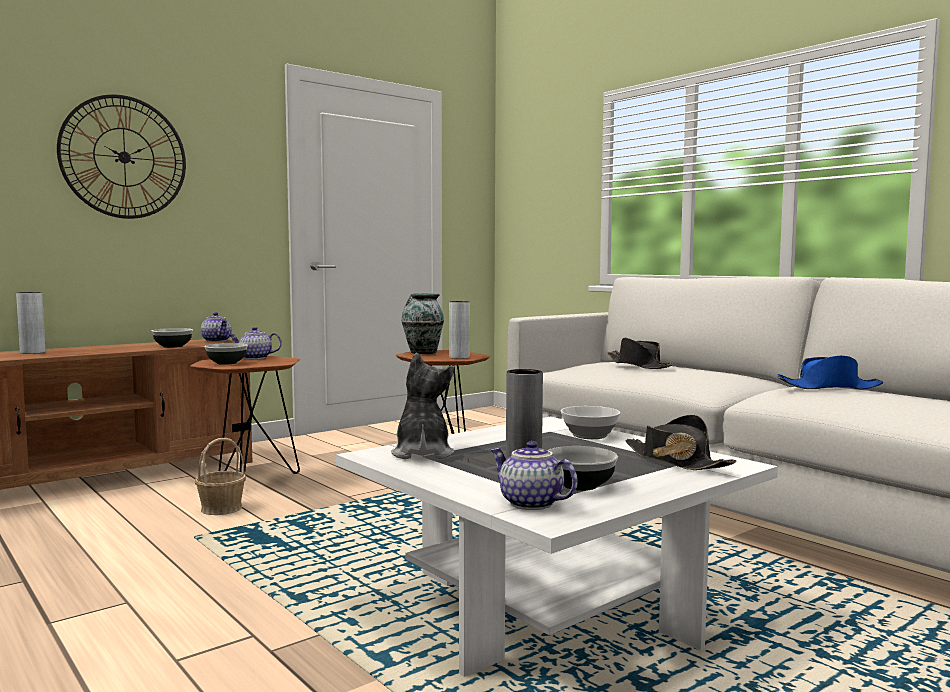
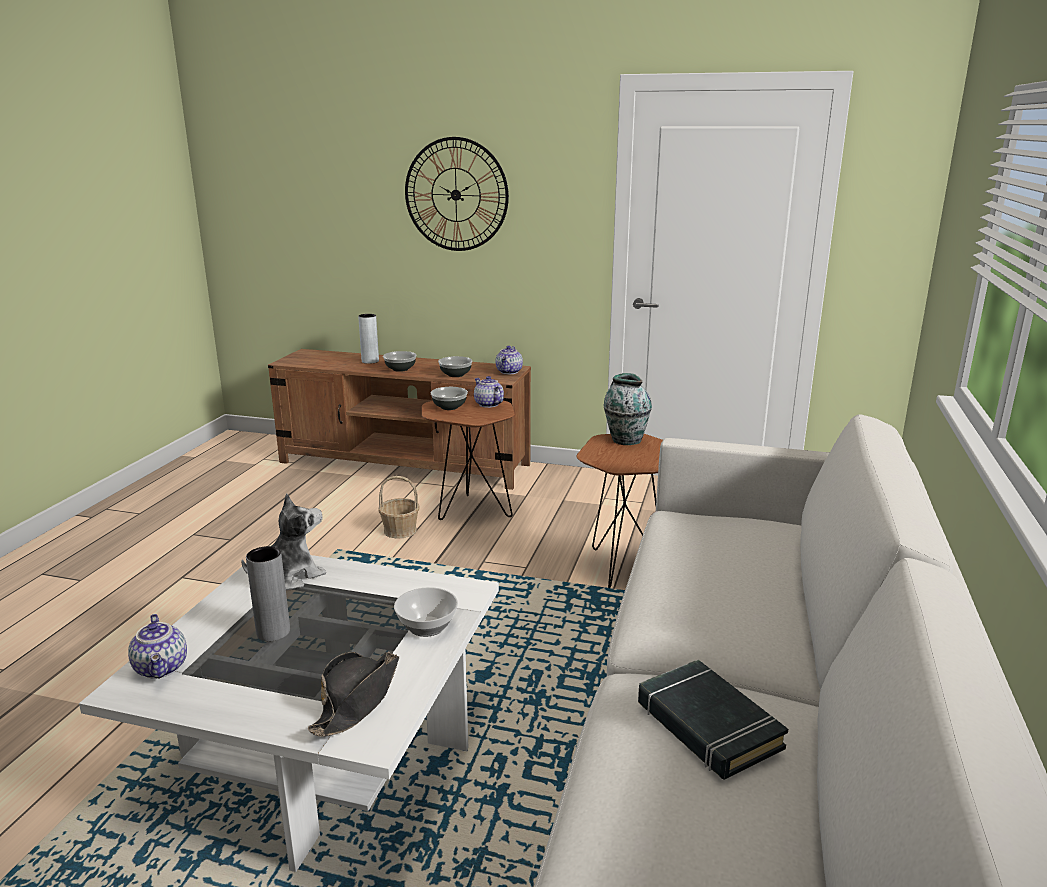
camera: 55 degrees right, 15 degrees up
grey vase [449,301,470,359] -> none
teapot [491,441,578,510] -> teapot turned 150 degrees clockwise [128,614,187,679]
bowl [548,446,618,491] -> bowl moved to [383,351,417,372]
black hat [607,338,673,369] -> none
blue hat [777,356,883,389] -> black book [638,660,788,780]

